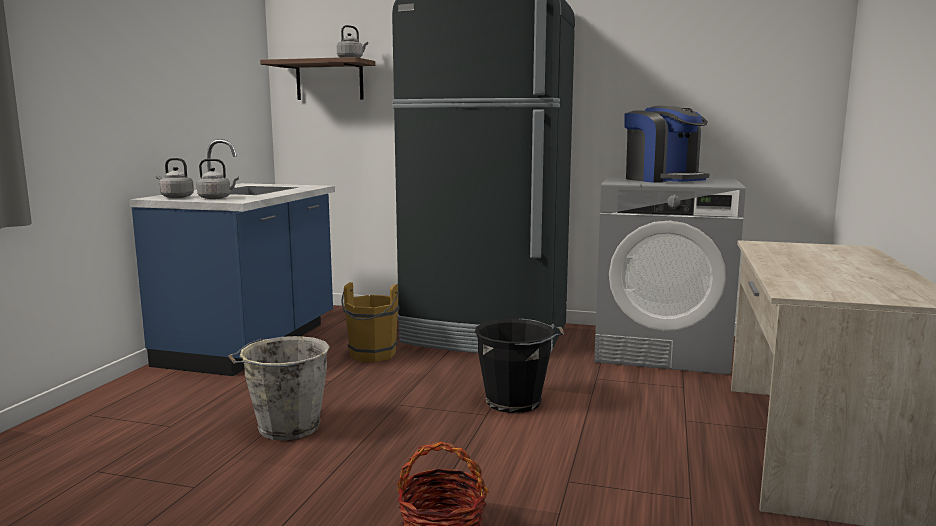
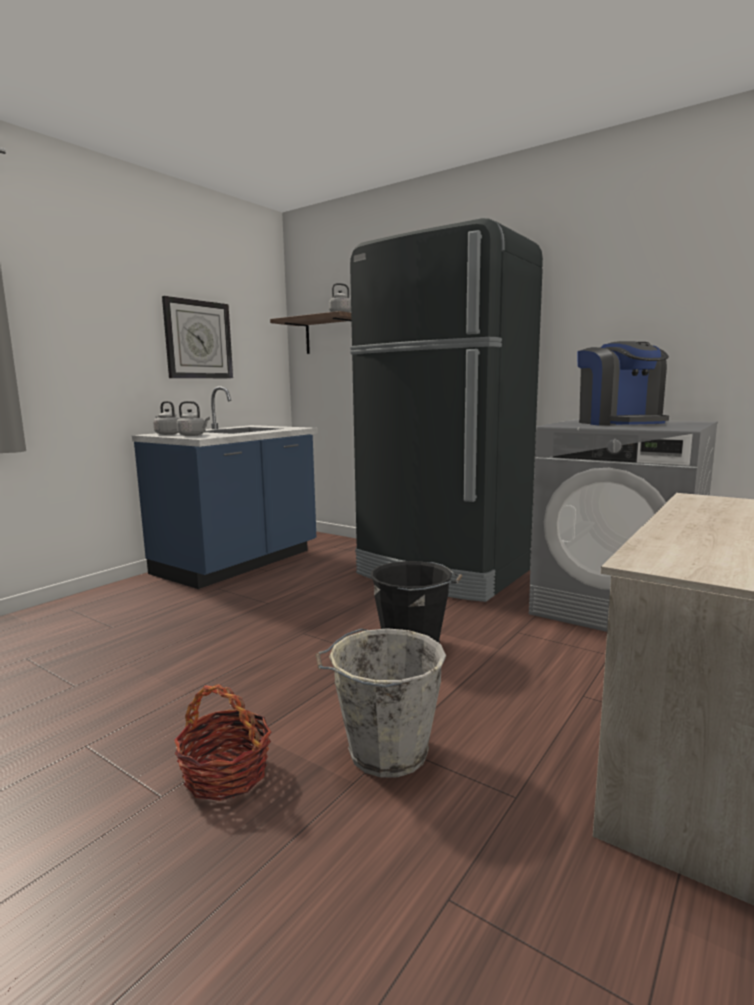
camera: 20 degrees right, 0 degrees up
grey bucket [228,336,330,440] -> grey bucket moved to [315,628,446,777]
brown bucket [341,282,399,362] -> none
none -> wall clock [162,296,233,378]

